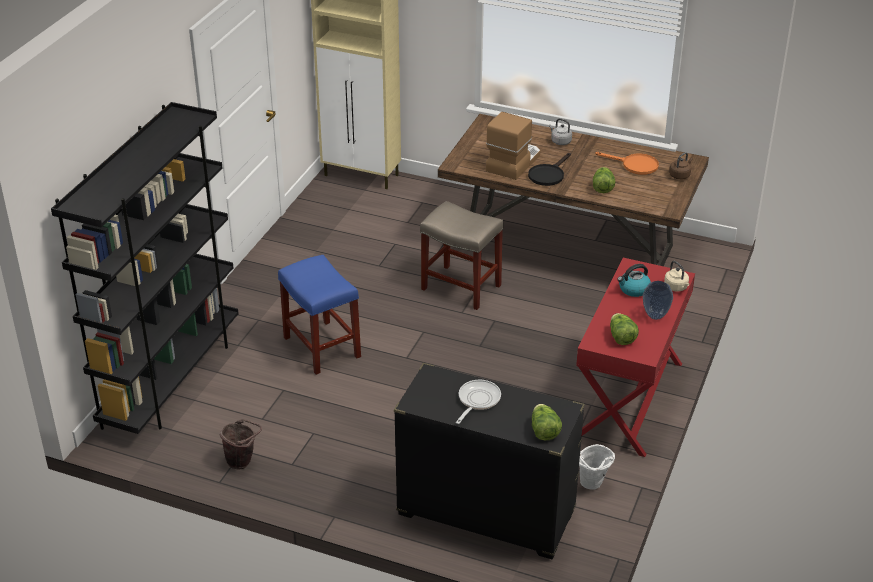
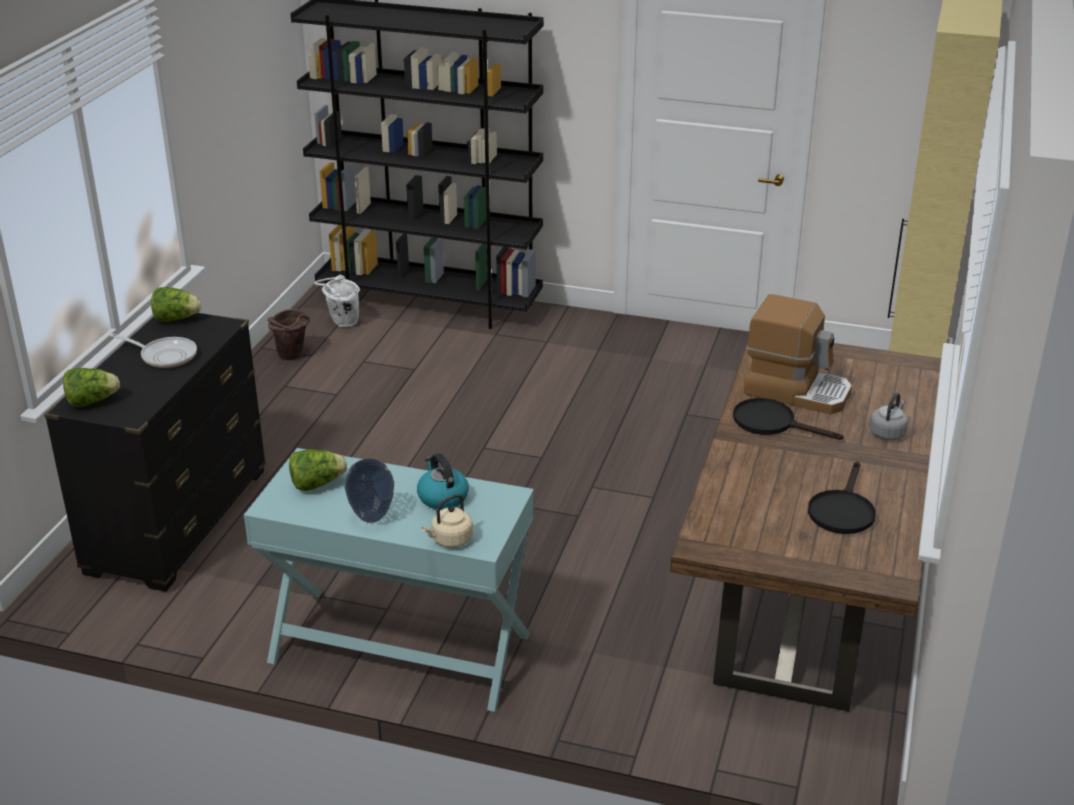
camera: 85 degrees right, 5 degrees down
blue stool [278,255,361,375] -> none
beige stool [420,201,504,310] -> none
red console table [576,258,695,457] -> turquoise console table [244,448,534,712]
white bucket [579,444,615,490] -> white bucket moved to [314,275,360,327]
lettuce [593,167,616,193] -> lettuce moved to [151,287,202,322]
orange frying pan [595,152,659,175] -> black frying pan [808,461,876,534]
brown kettle [669,152,693,180] -> none

